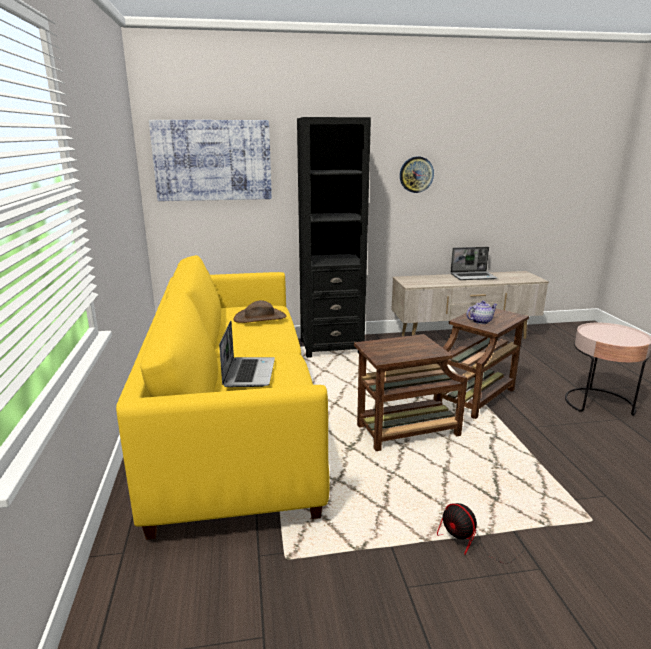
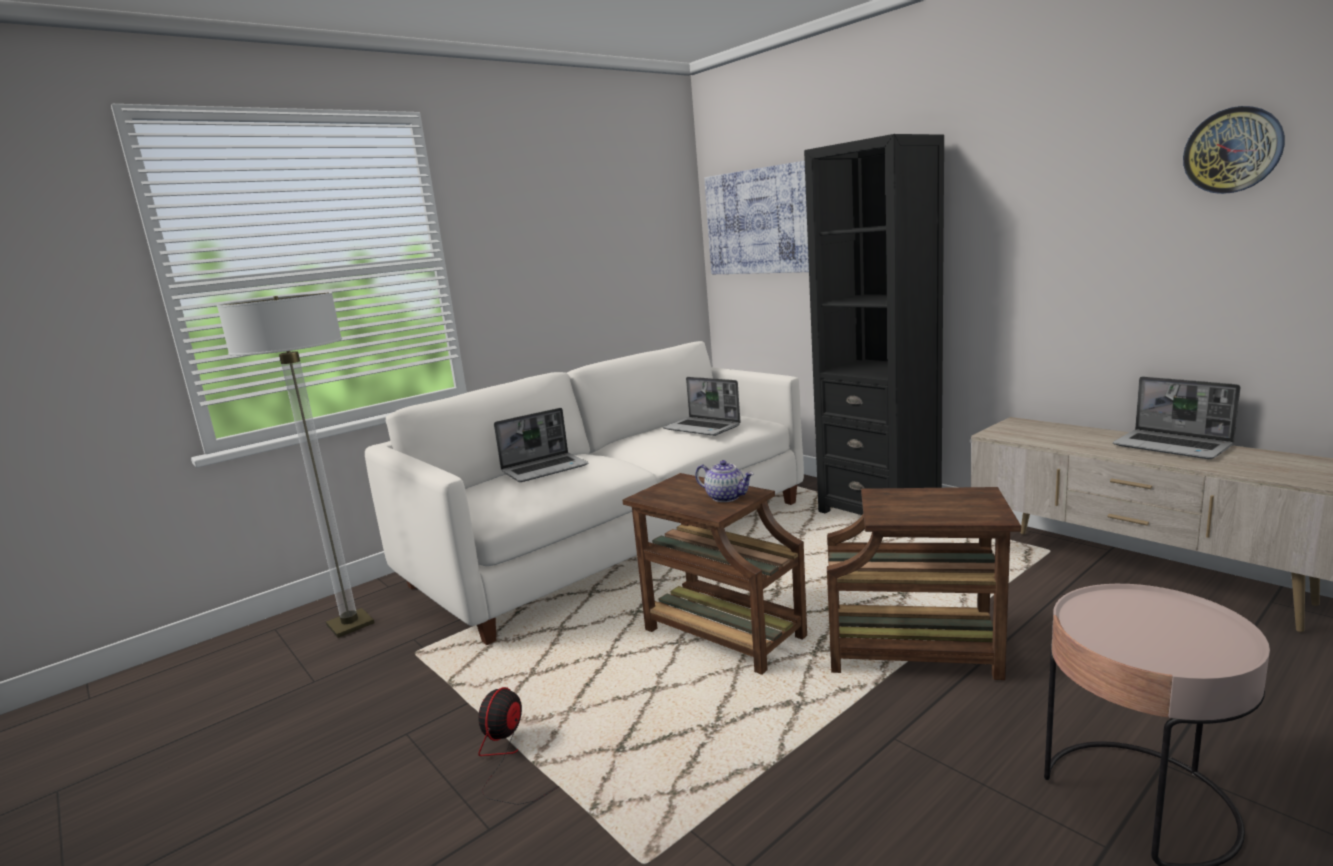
camera: 60 degrees right, 5 degrees down
yellow sofa [116,255,330,540] -> white sofa [365,341,804,645]
brown hat [233,300,286,323] -> laptop [663,377,740,436]
wall clock [400,157,434,193] -> wall clock moved to [1183,106,1285,194]
teapot [466,301,498,324] -> teapot moved to [695,460,754,502]
none -> floor lamp [217,292,375,638]

